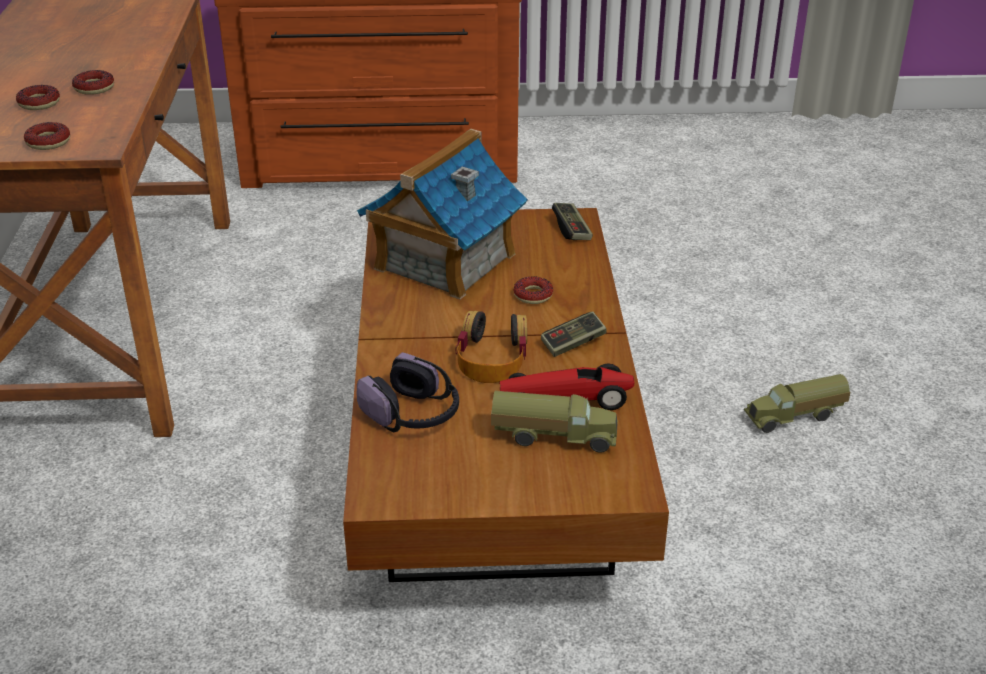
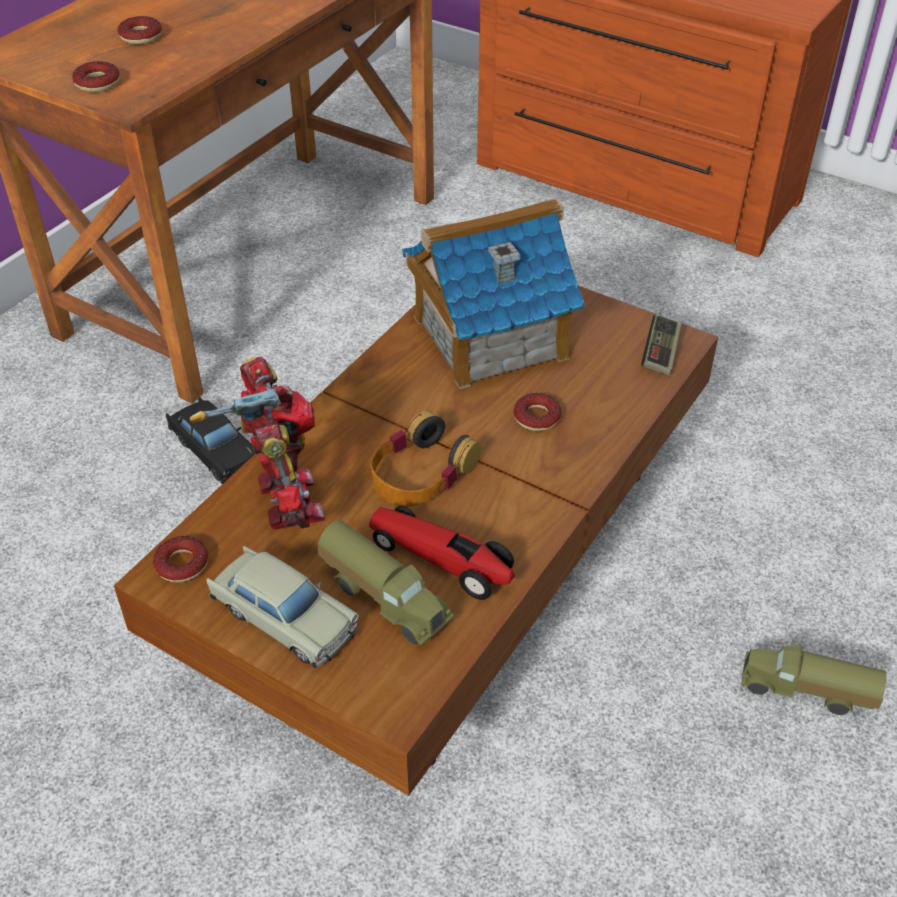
camera: 35 degrees right, 10 degrees up
donut [72,70,114,95] -> donut moved to [153,536,209,582]
headphones [357,352,459,432] -> toy robot [190,357,325,530]
game controller [541,311,606,357] -> none
none -> black toy car [166,397,255,484]
none -> beige toy car [206,546,359,668]

